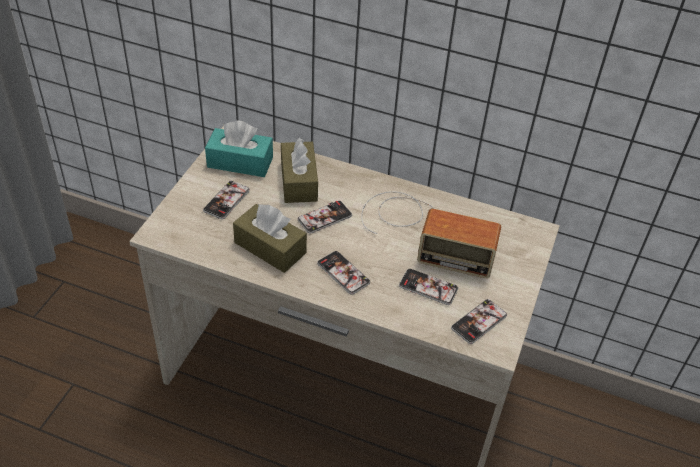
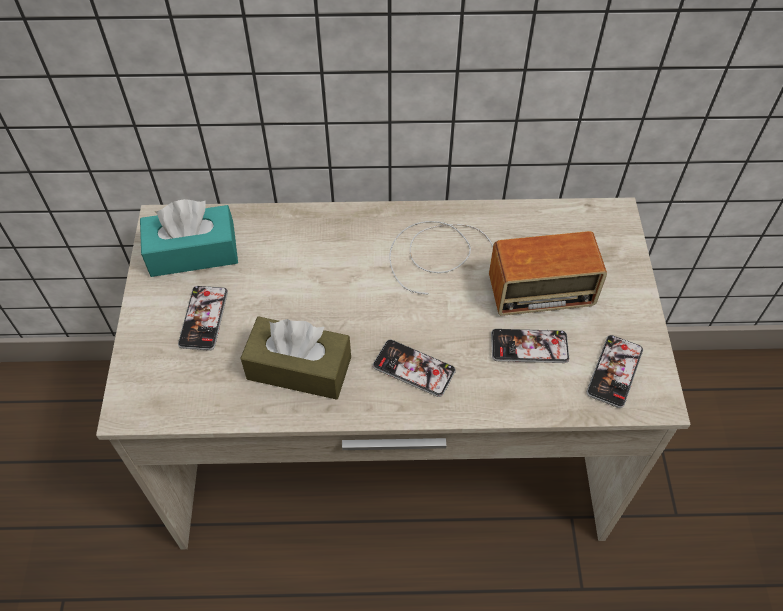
camera: 20 degrees left, 10 degrees up
brown tissue box [281,137,318,203] -> none
phone [297,201,352,234] -> none

